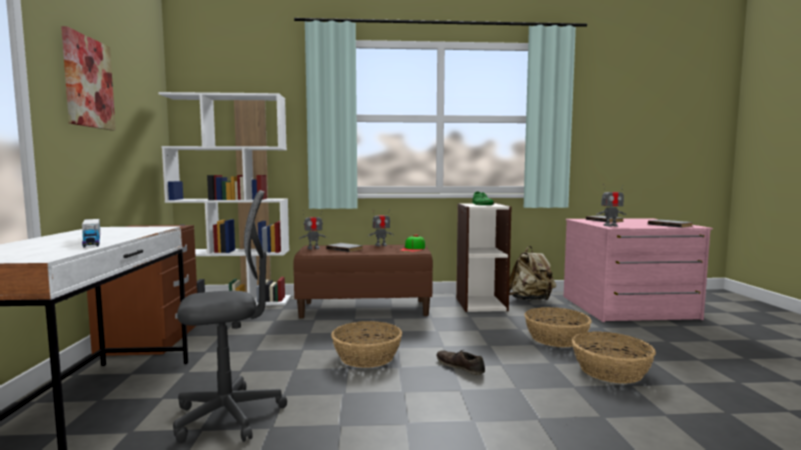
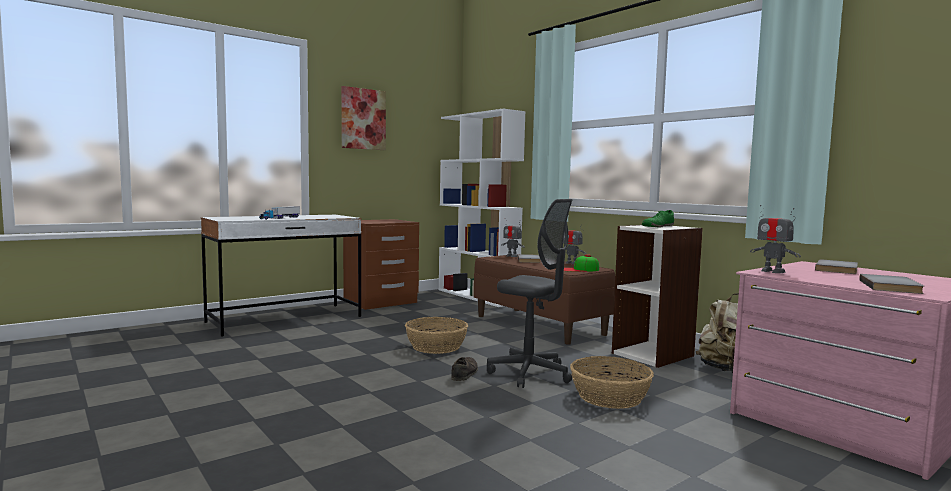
camera: 55 degrees right, 0 degrees up
grey office chair [173,190,287,443] -> grey office chair moved to [487,199,573,388]
basket [572,331,656,384] -> none

